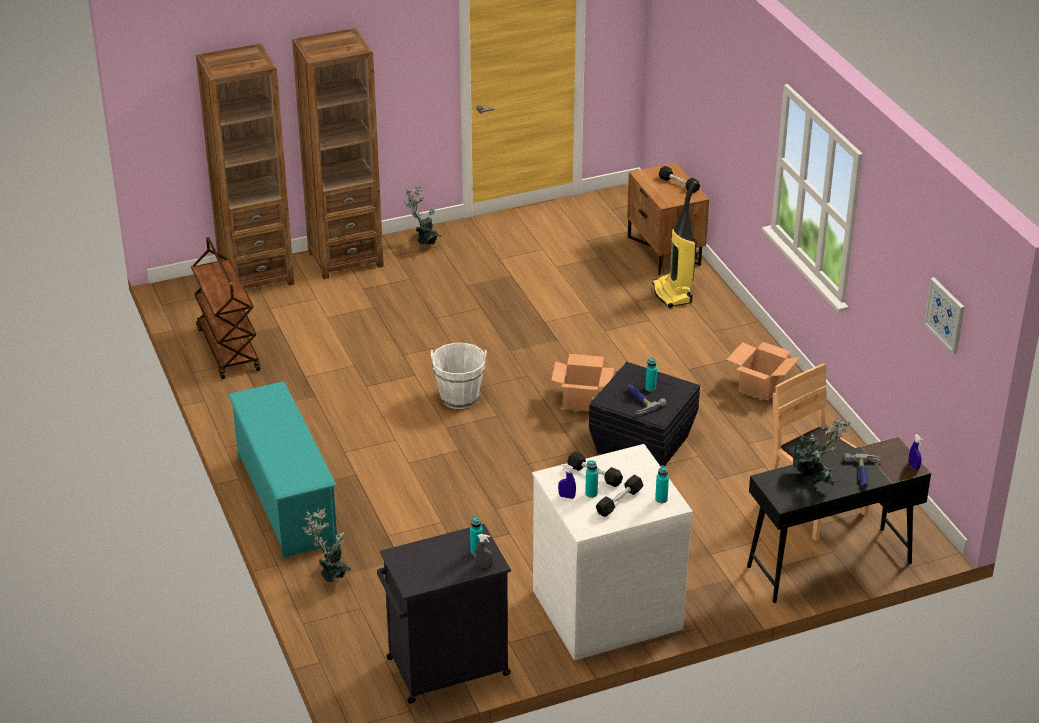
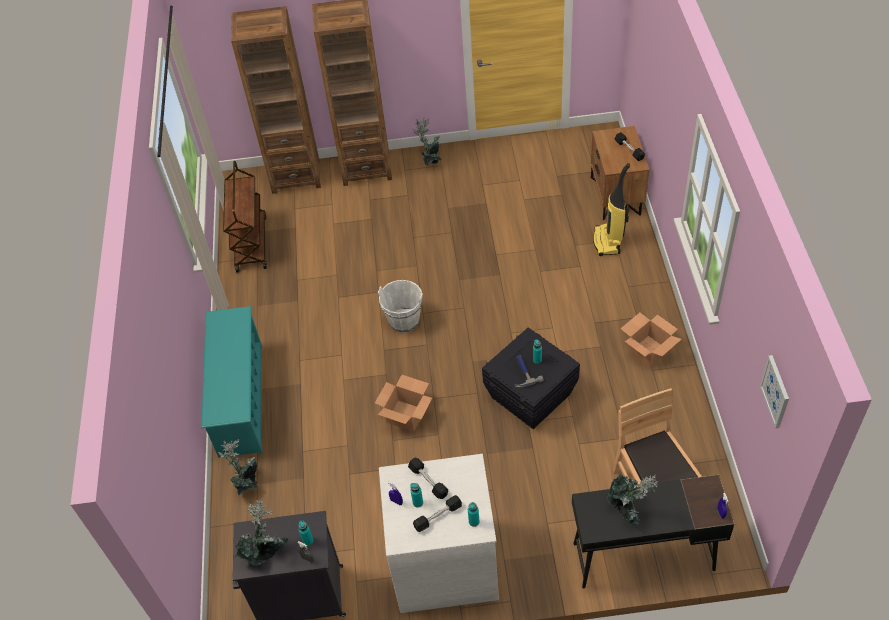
camera: 20 degrees right, 15 degrees up
cardboard box [551,354,614,411] -> cardboard box moved to [375,375,432,432]
hammer [844,453,883,488] -> none
none -> potted plant [234,499,289,566]

